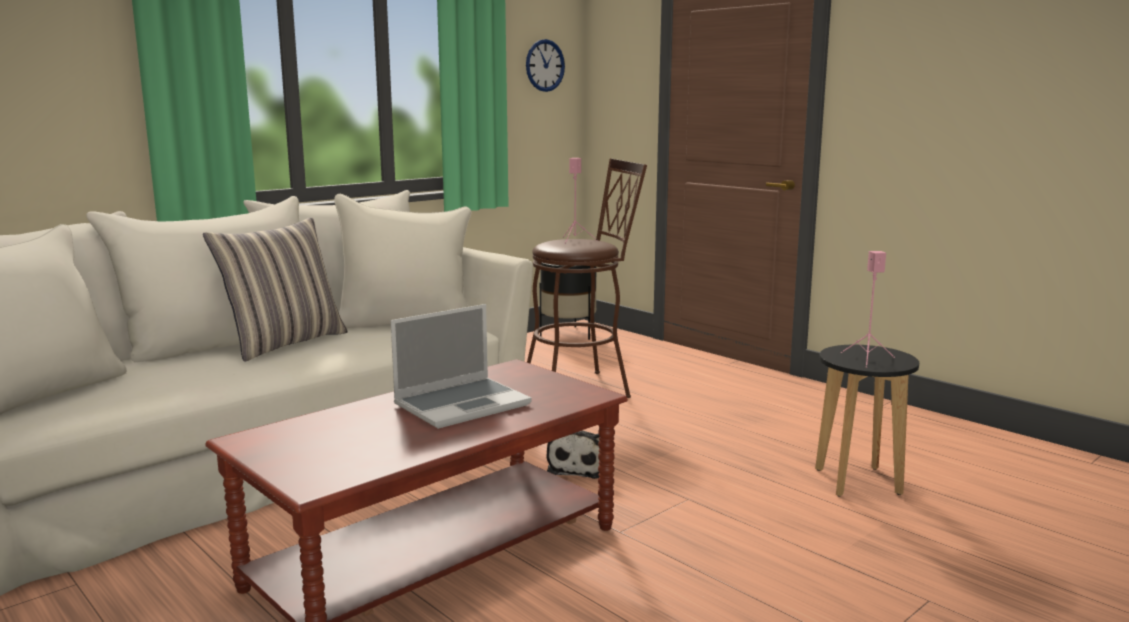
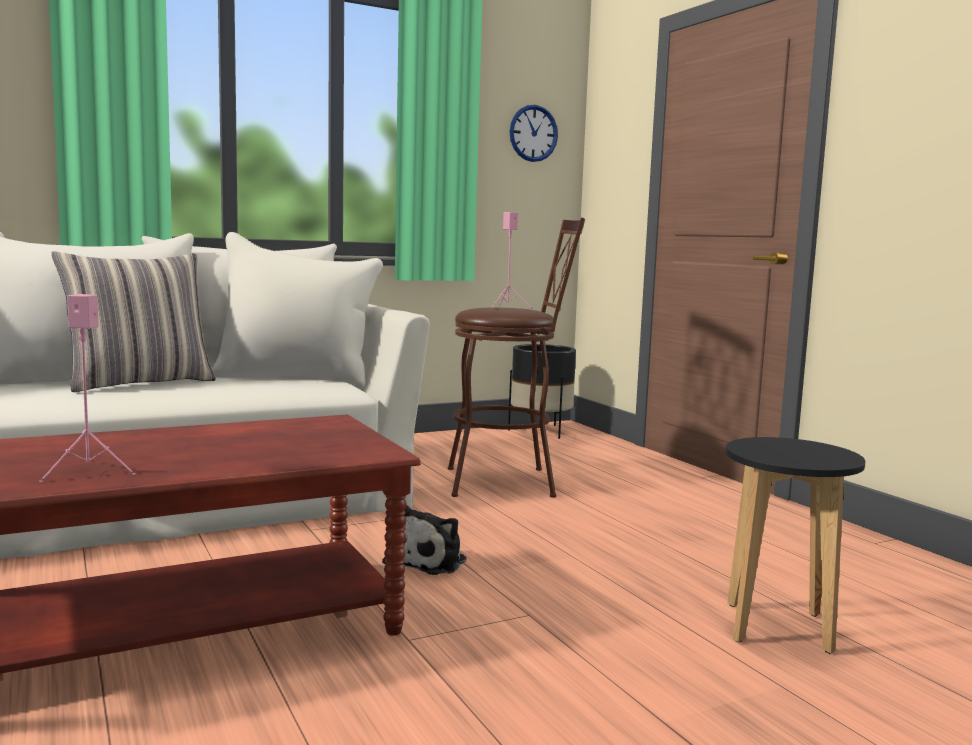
camera: 15 degrees right, 5 degrees down
laptop [391,304,532,429] -> none
pink speaker [841,251,895,368] -> pink speaker moved to [39,294,135,482]

